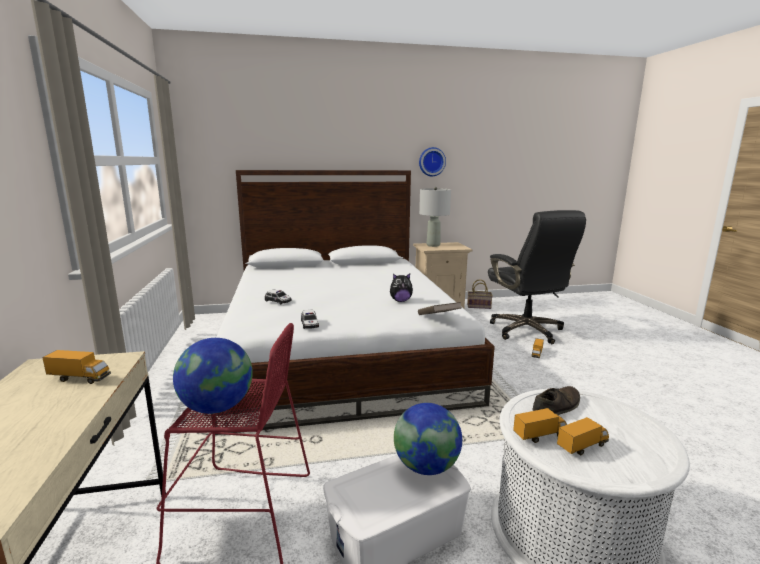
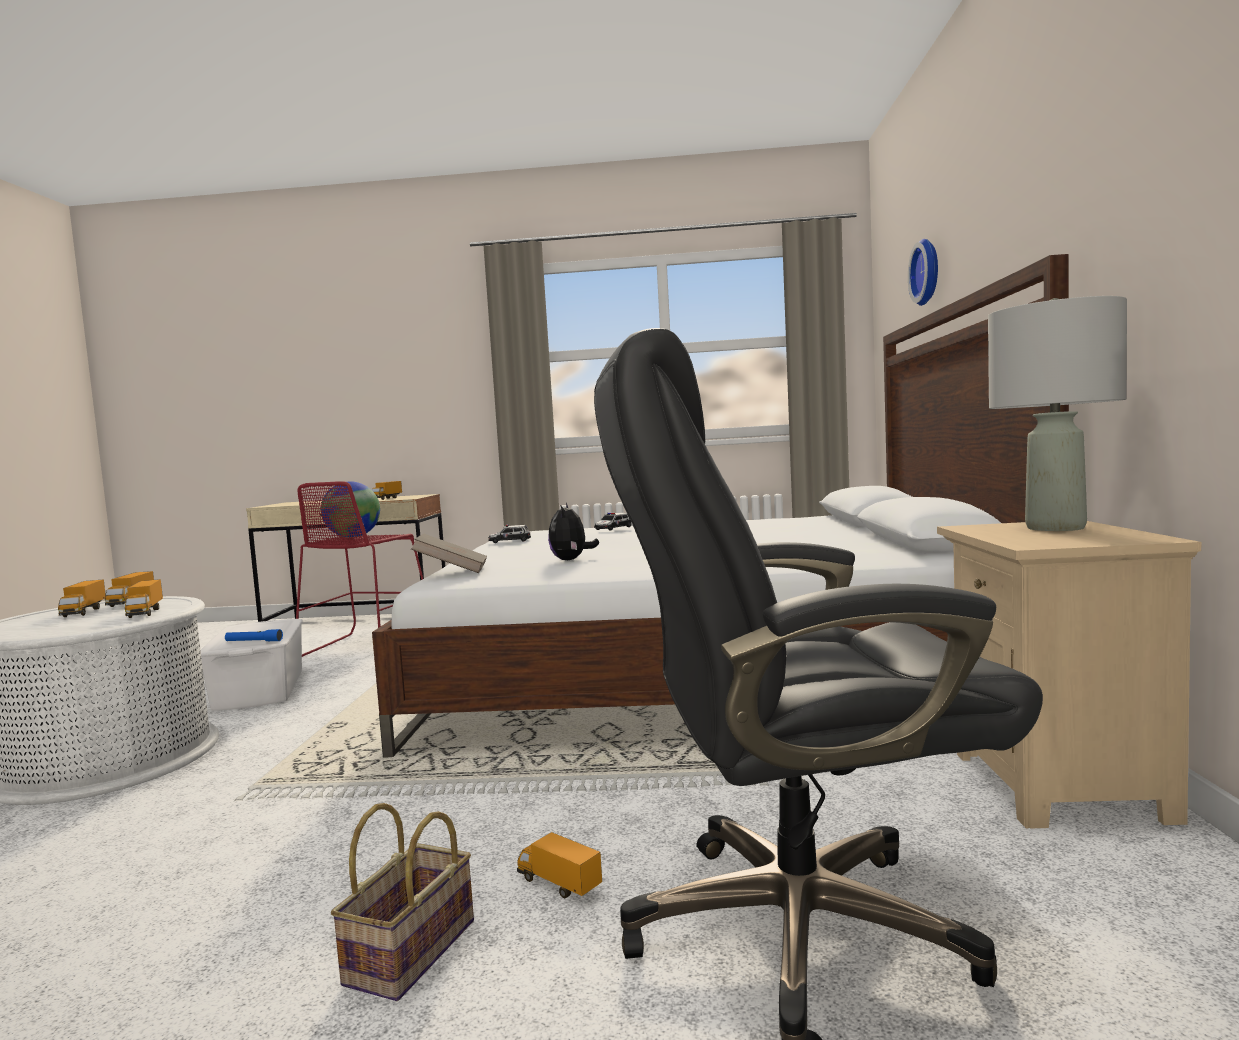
camera: 105 degrees right, 10 degrees down
globe [394,403,462,475] -> blue flashlight [225,629,283,641]
wall clock [419,147,446,176] -> wall clock moved to [908,239,938,306]
basket [467,279,493,309] -> basket moved to [331,803,474,1001]
brown shoe [533,386,580,415] -> toy truck [125,579,163,618]

